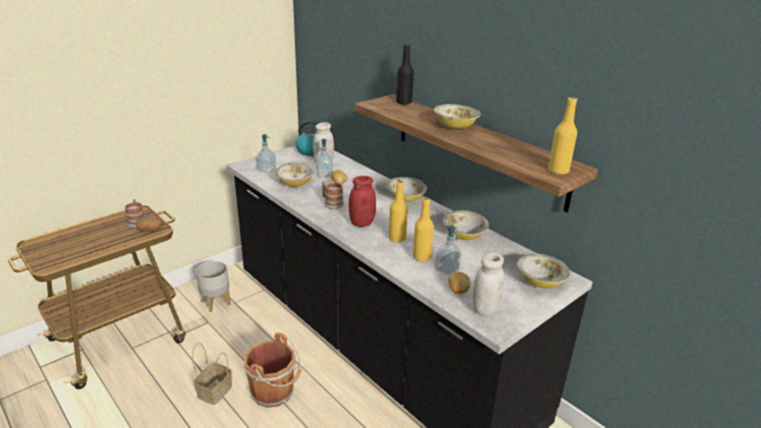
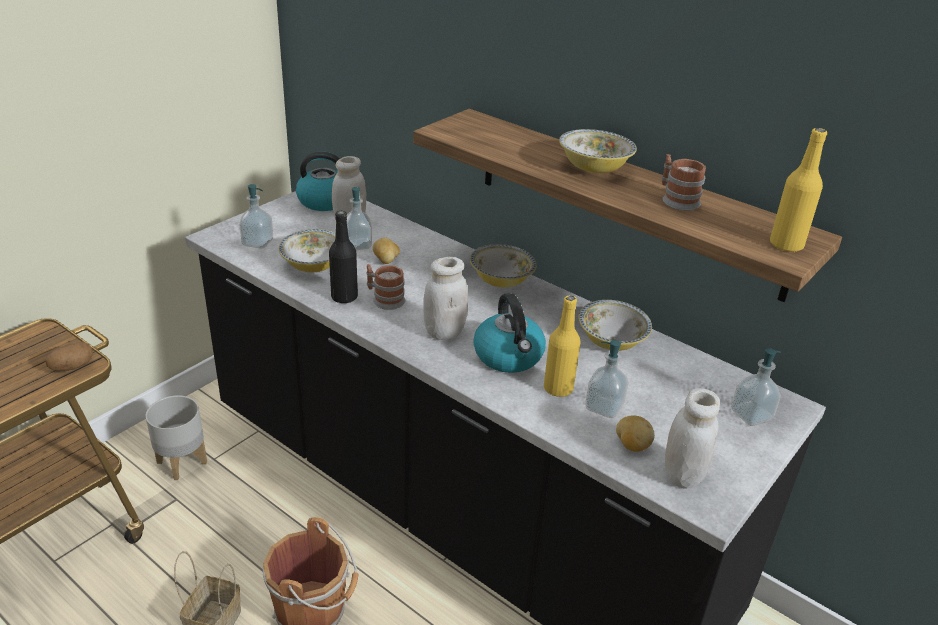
camera: 10 degrees left, 5 degrees up
mug [125,199,145,227] -> mug moved to [661,154,706,211]
red jar [349,176,376,227] -> white jar [423,257,468,340]
yellow bottle [389,180,408,242] -> kettle [473,293,546,373]
black bottle [396,43,414,105] -> black bottle moved to [329,211,358,303]
bowl [517,254,570,288] -> soap dispenser [731,348,781,426]

